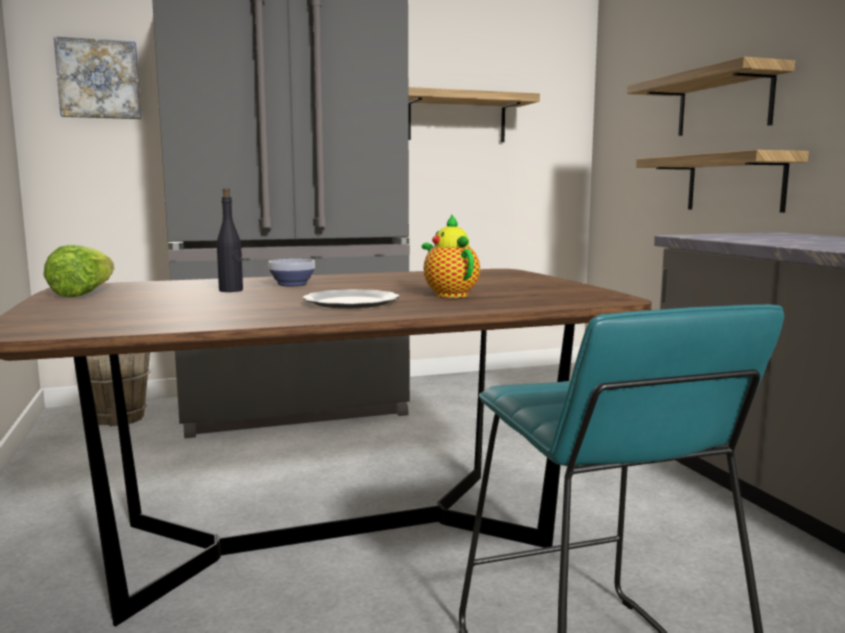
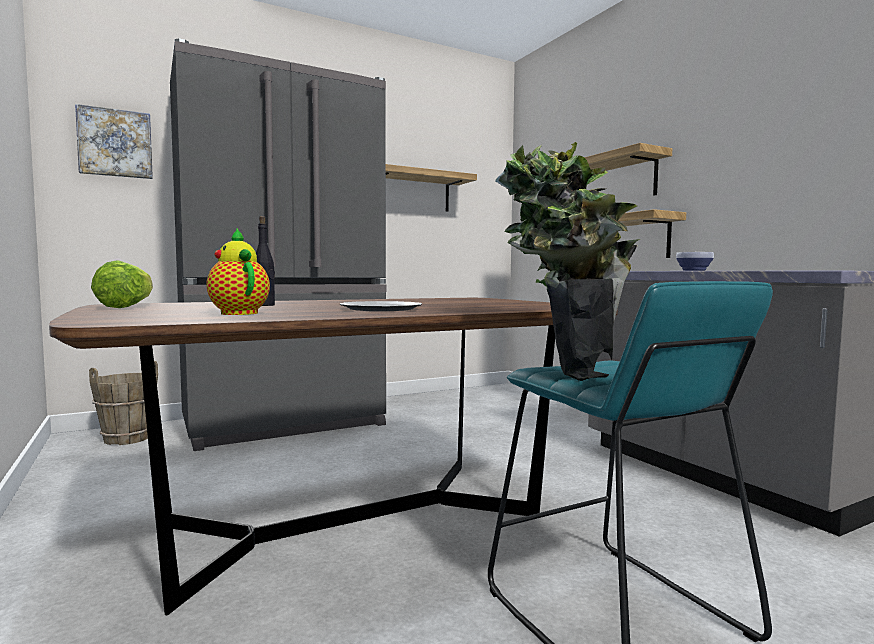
camera: 10 degrees left, 5 degrees down
bowl [268,259,315,286] -> bowl moved to [676,252,714,271]
teapot [422,214,480,298] -> teapot moved to [206,229,270,315]
none -> potted plant [495,142,640,381]

